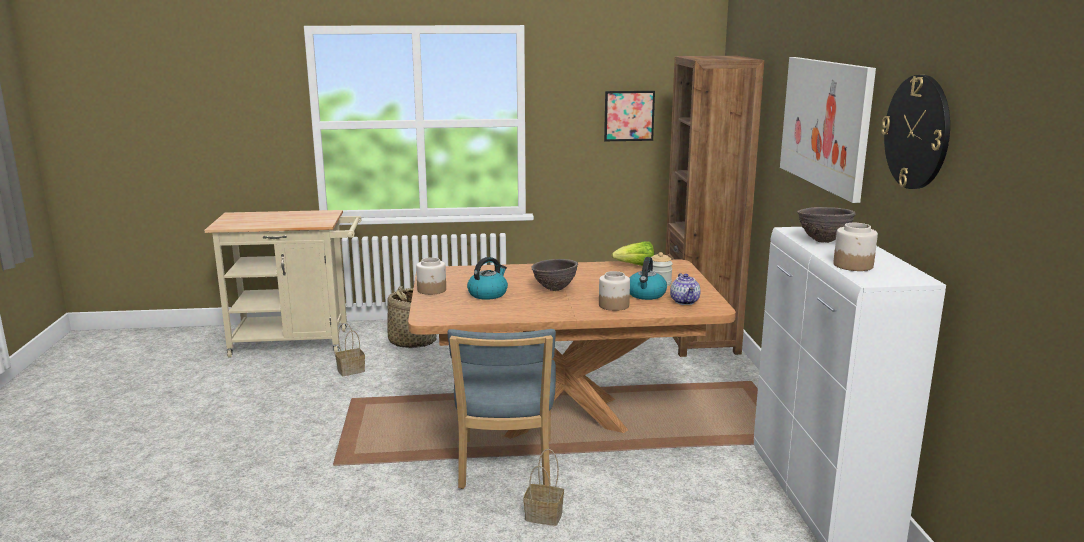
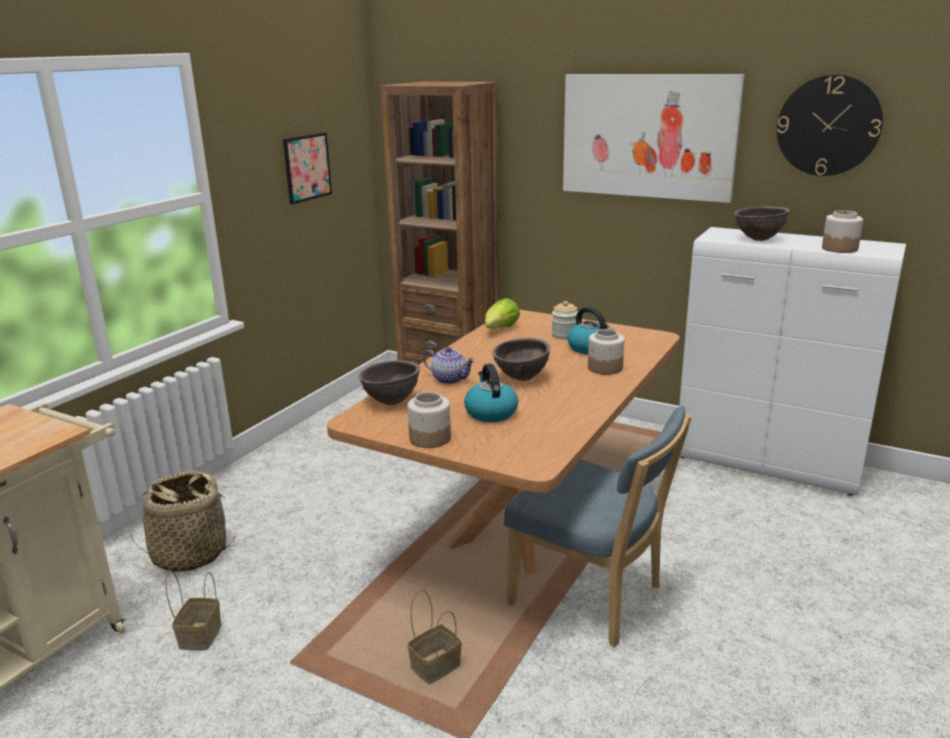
camera: 55 degrees left, 5 degrees up
basket [523,449,564,526] -> basket moved to [407,590,462,684]
teapot [670,273,701,305] -> teapot moved to [423,347,475,384]
none -> brown bowl [358,360,420,405]

